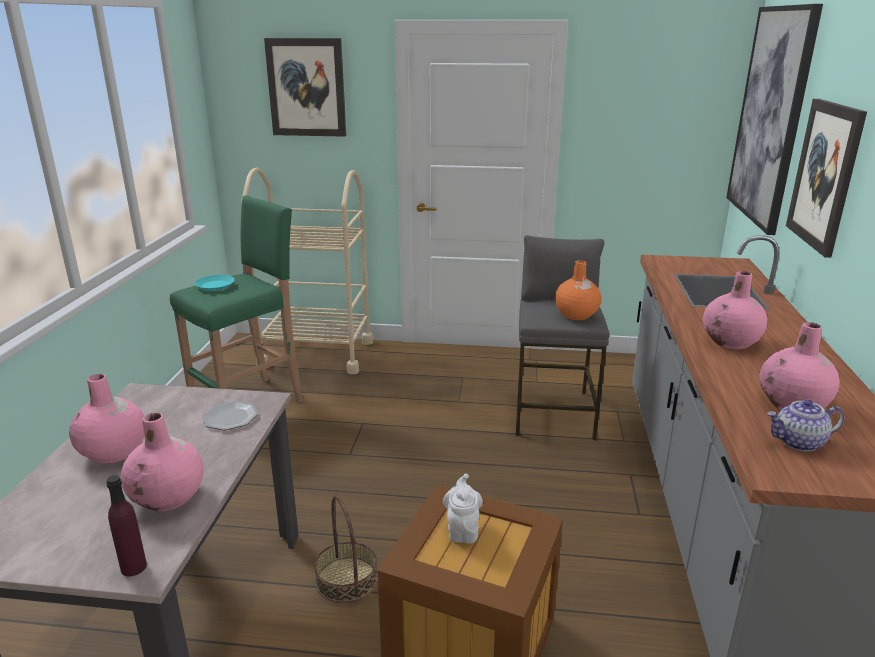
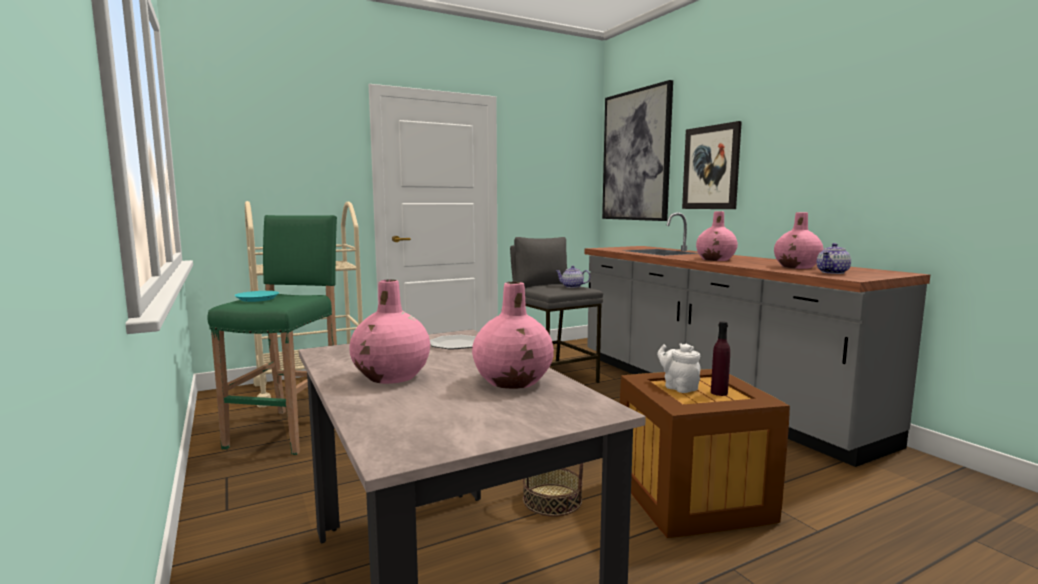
camera: 35 degrees left, 15 degrees down
purple bottle [106,475,147,576] -> purple bottle moved to [711,321,730,396]
picture [264,38,346,137] -> none
orange vase [555,260,602,320] -> teapot [556,266,591,288]

